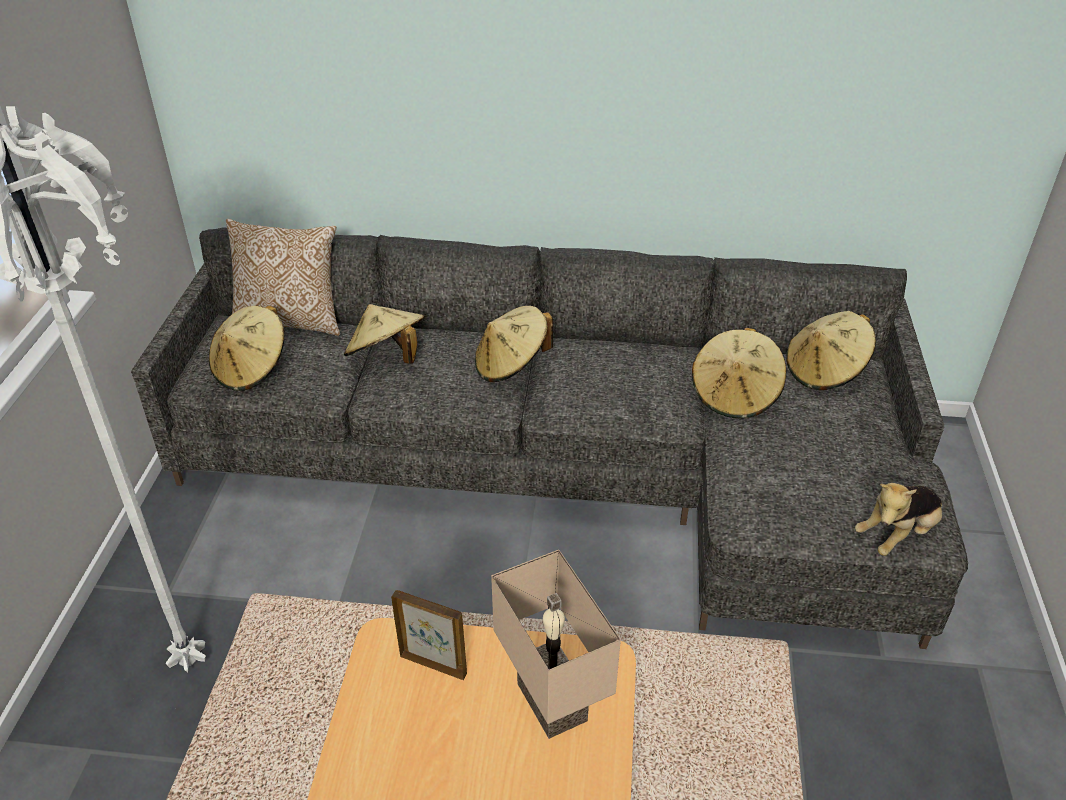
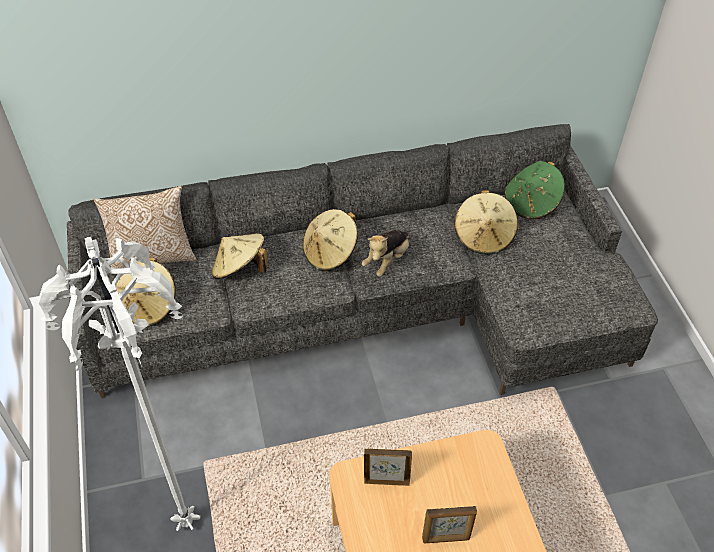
camera: 20 degrees left, 10 degrees up
beige table lamp [491,550,621,739] -> none
beige hat [786,311,876,390] -> green hat [505,161,565,220]
plush toy [855,483,942,556] -> plush toy moved to [362,230,409,277]
none -> picture frame [422,506,477,543]

